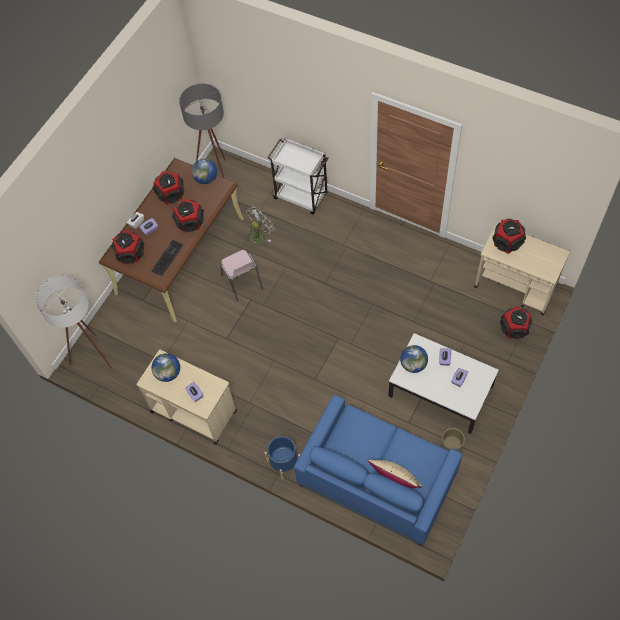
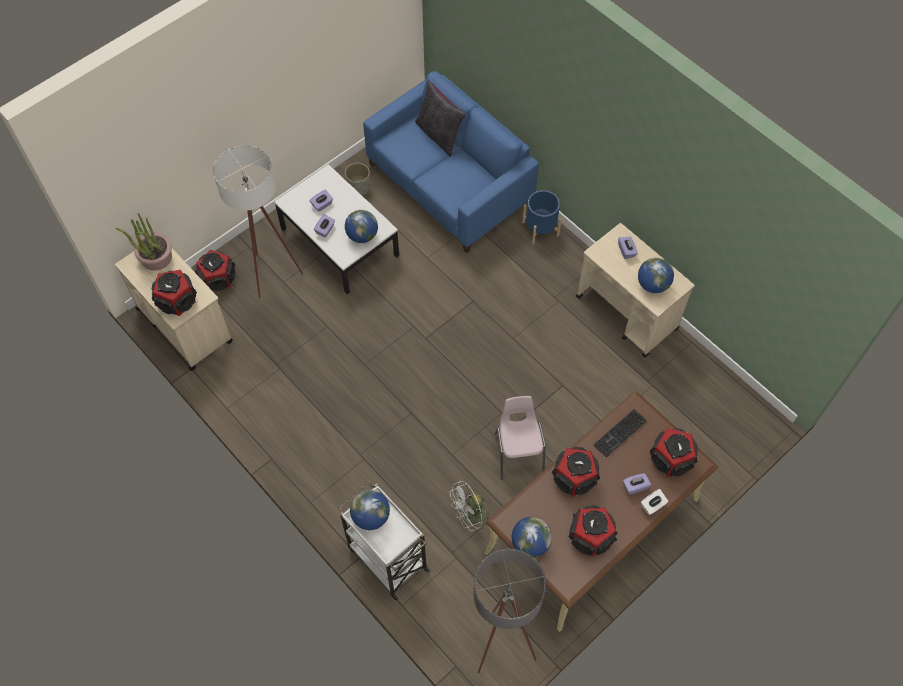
camera: 165 degrees left, 0 degrees up
white floor lamp [35,275,112,369] -> white floor lamp moved to [213,145,303,298]
beige pillow [368,460,423,488] -> black pillow [415,80,465,157]
none -> potted plant [116,213,172,271]
none -> globe [350,490,390,530]

